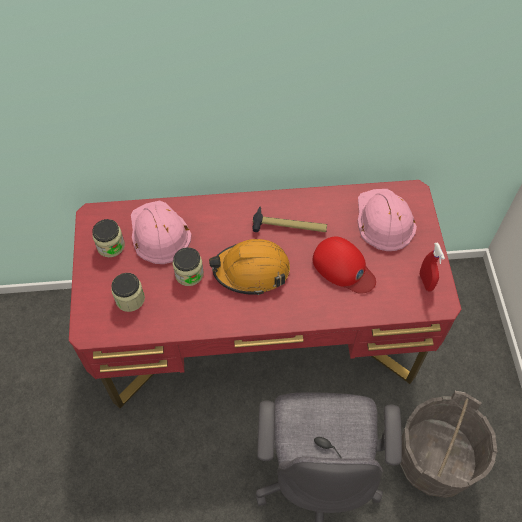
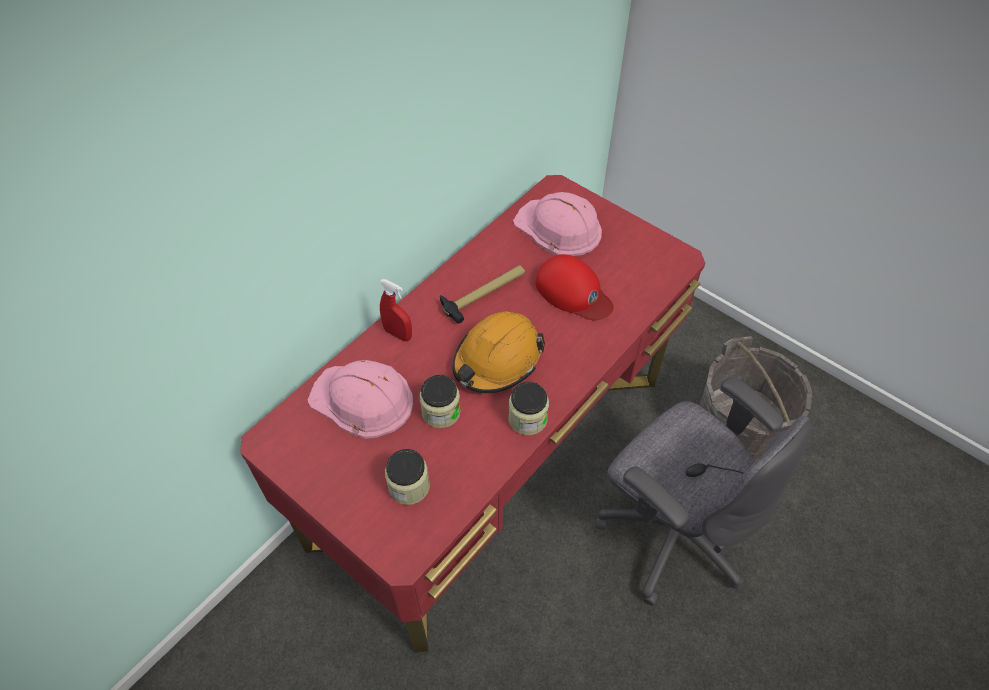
camera: 45 degrees left, 5 degrees down
jar [92,219,125,257] -> jar moved to [508,382,549,435]
red cap [313,237,376,294] -> red cap turned 45 degrees clockwise [536,254,613,320]
red spray bottle [420,242,445,292] -> red spray bottle moved to [380,279,412,341]

